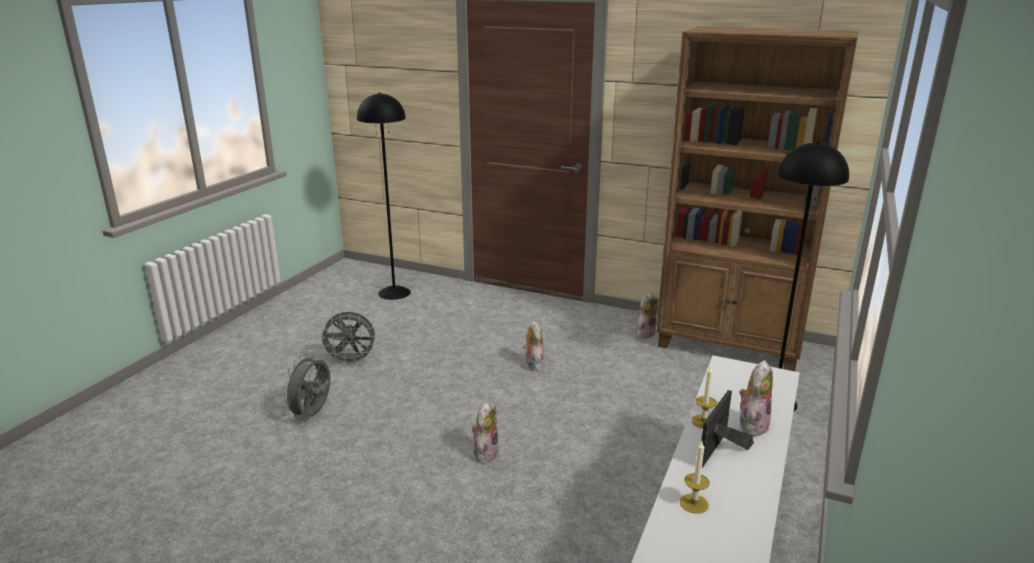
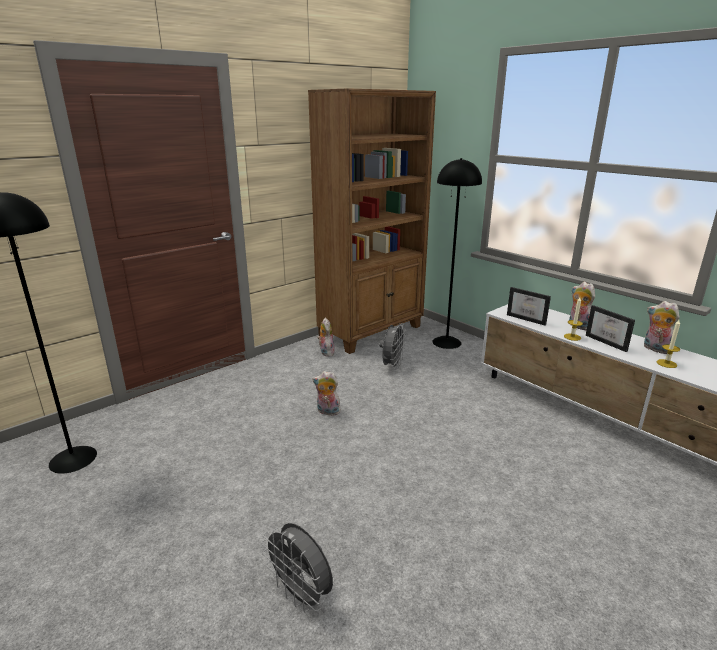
camera: 65 degrees left, 0 degrees up
grey fan [318,312,377,366] -> grey fan moved to [379,323,406,370]
plush toy [472,402,499,464] -> plush toy moved to [644,301,680,354]
none -> picture frame [507,287,551,326]

